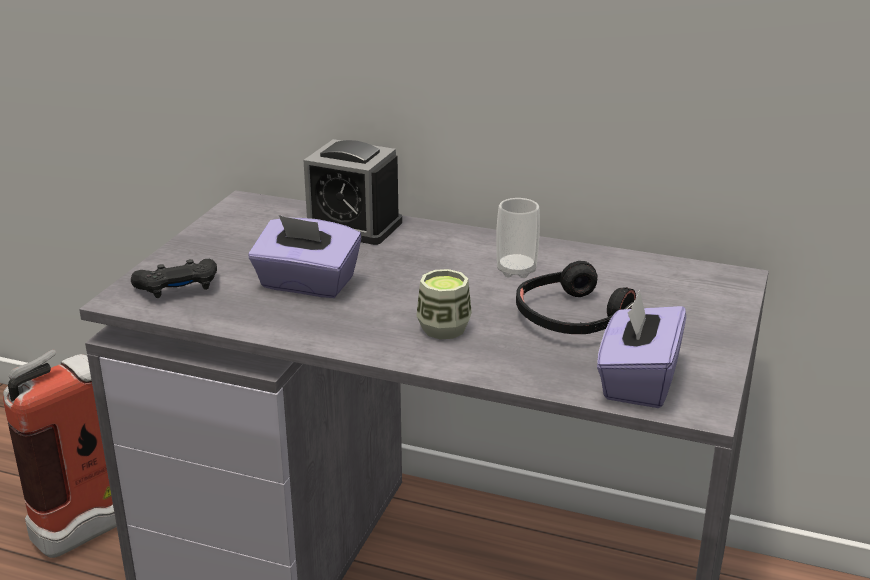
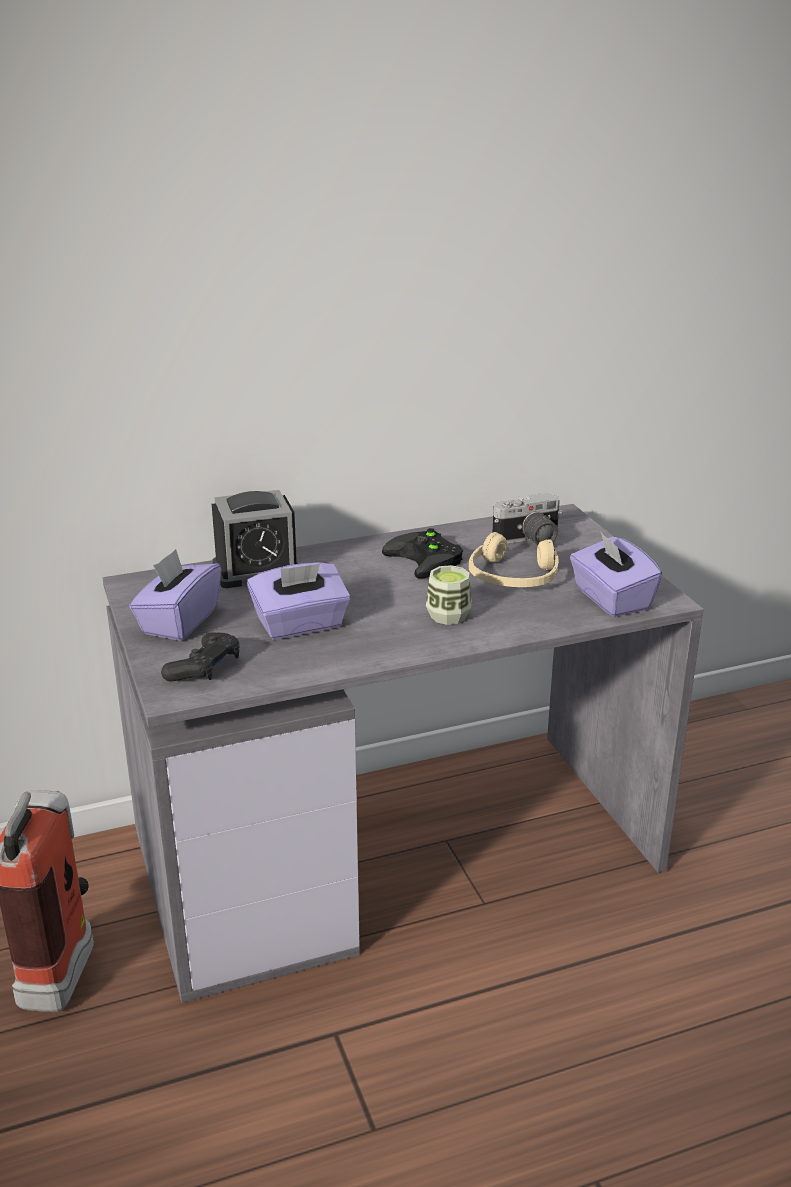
camera: 40 degrees left, 0 degrees up
cup [496,198,540,278] -> black game controller [382,528,463,578]
black headphones [516,261,636,334] -> beige headphones [469,532,558,587]
none -> purple tissue box [129,549,221,641]
none -> camera [492,492,562,545]

